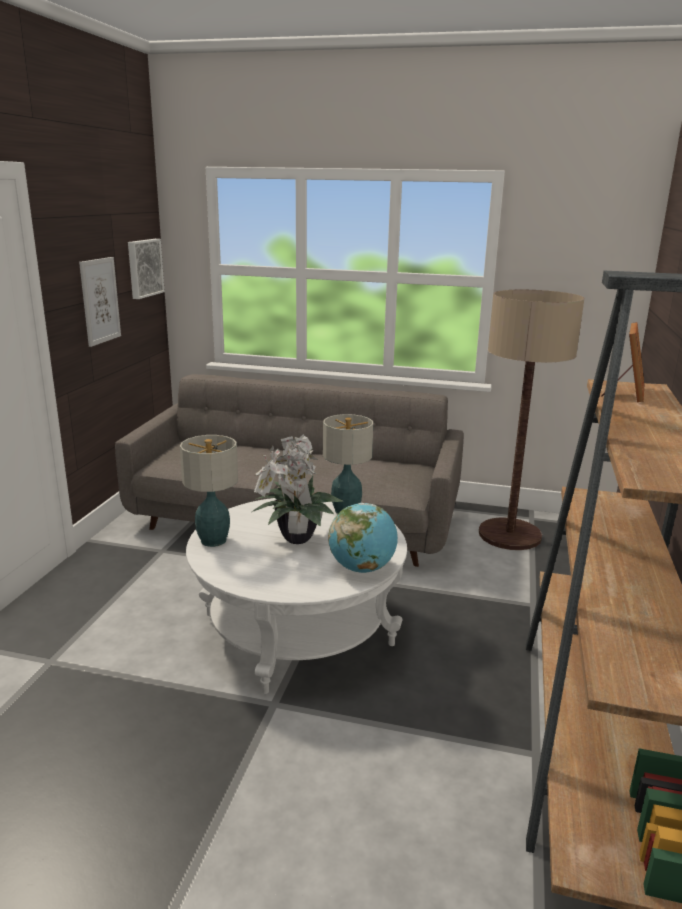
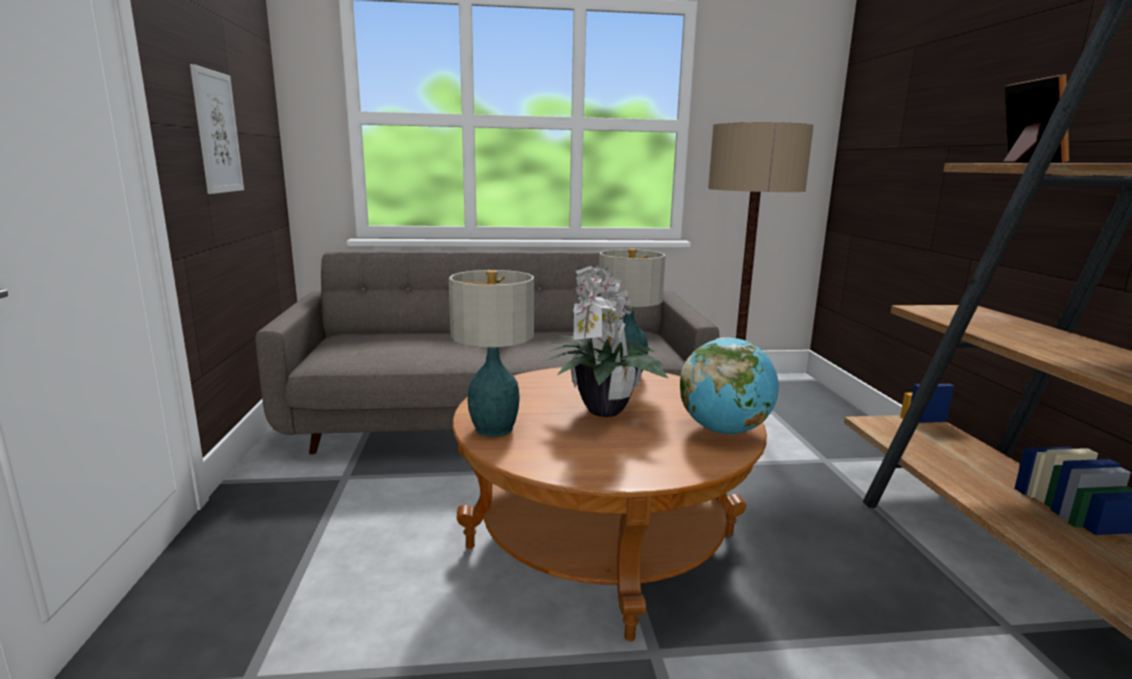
camera: 20 degrees left, 5 degrees down
picture [128,239,165,299] -> none
white coffee table [186,498,407,694] -> brown coffee table [453,367,767,641]

